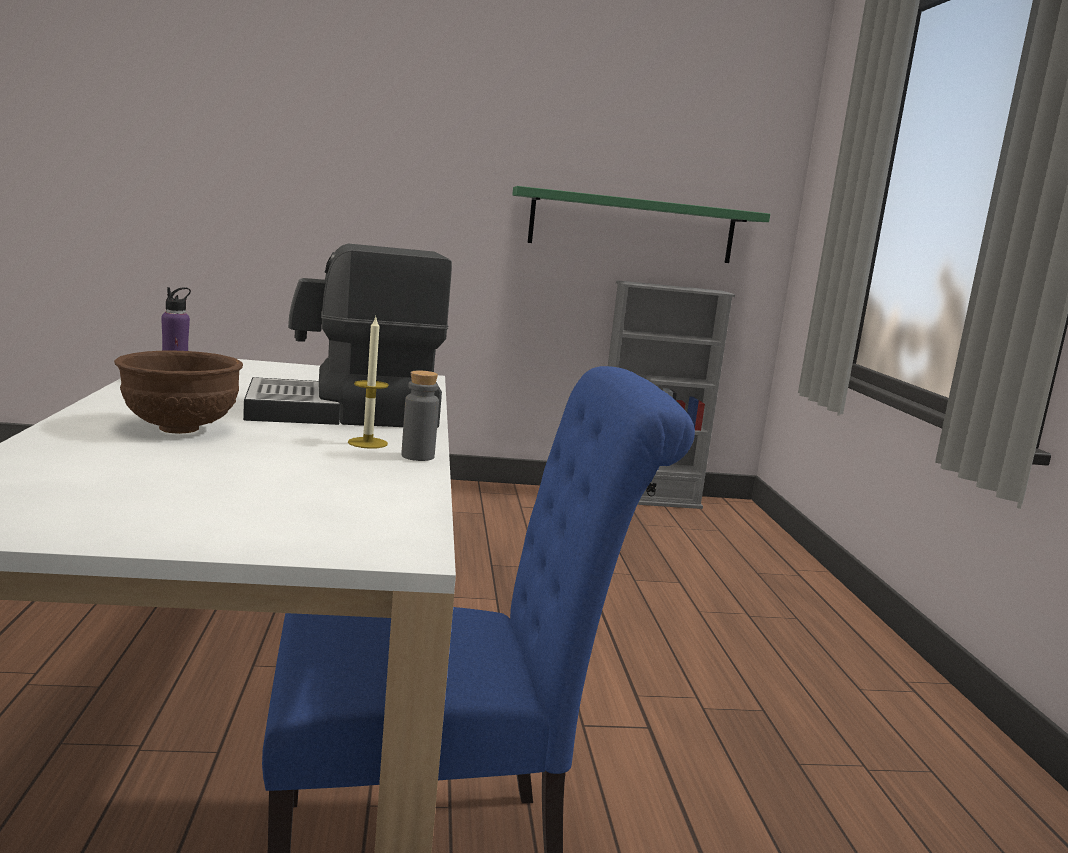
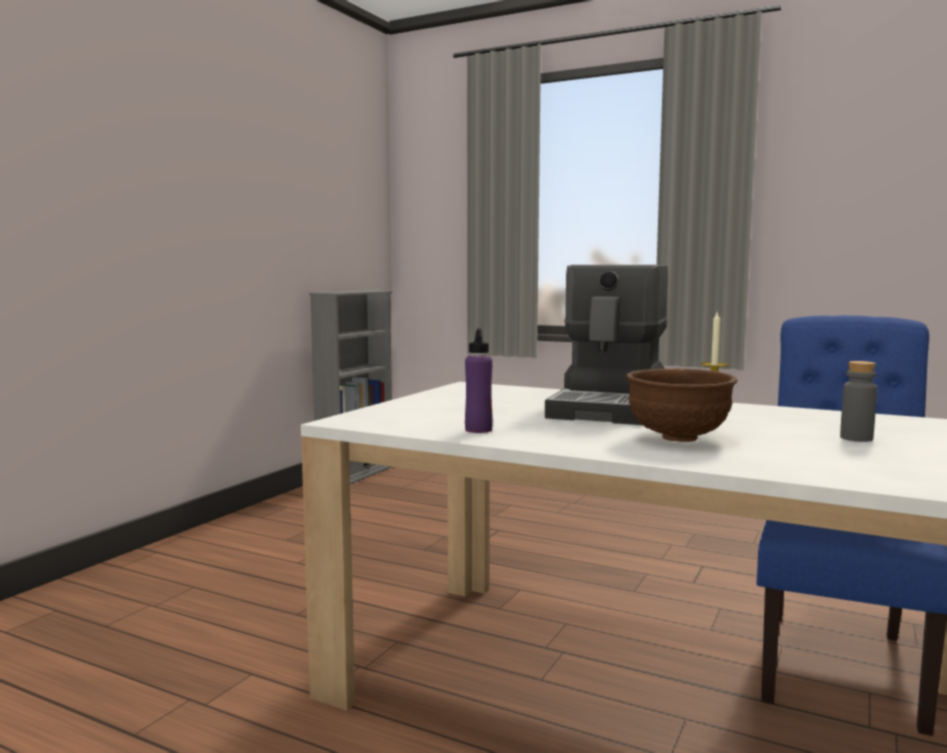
camera: 55 degrees left, 5 degrees down
grey bottle [402,370,439,461] -> grey bottle moved to [840,361,877,442]
green shelf [512,186,770,263] -> none

